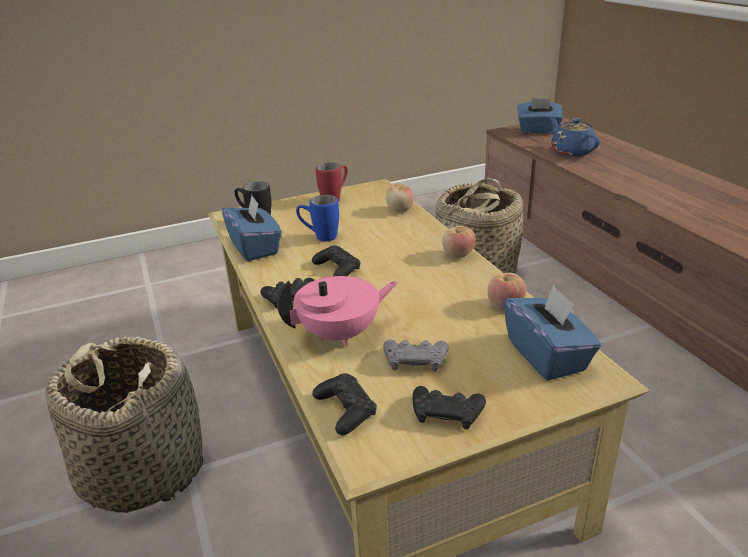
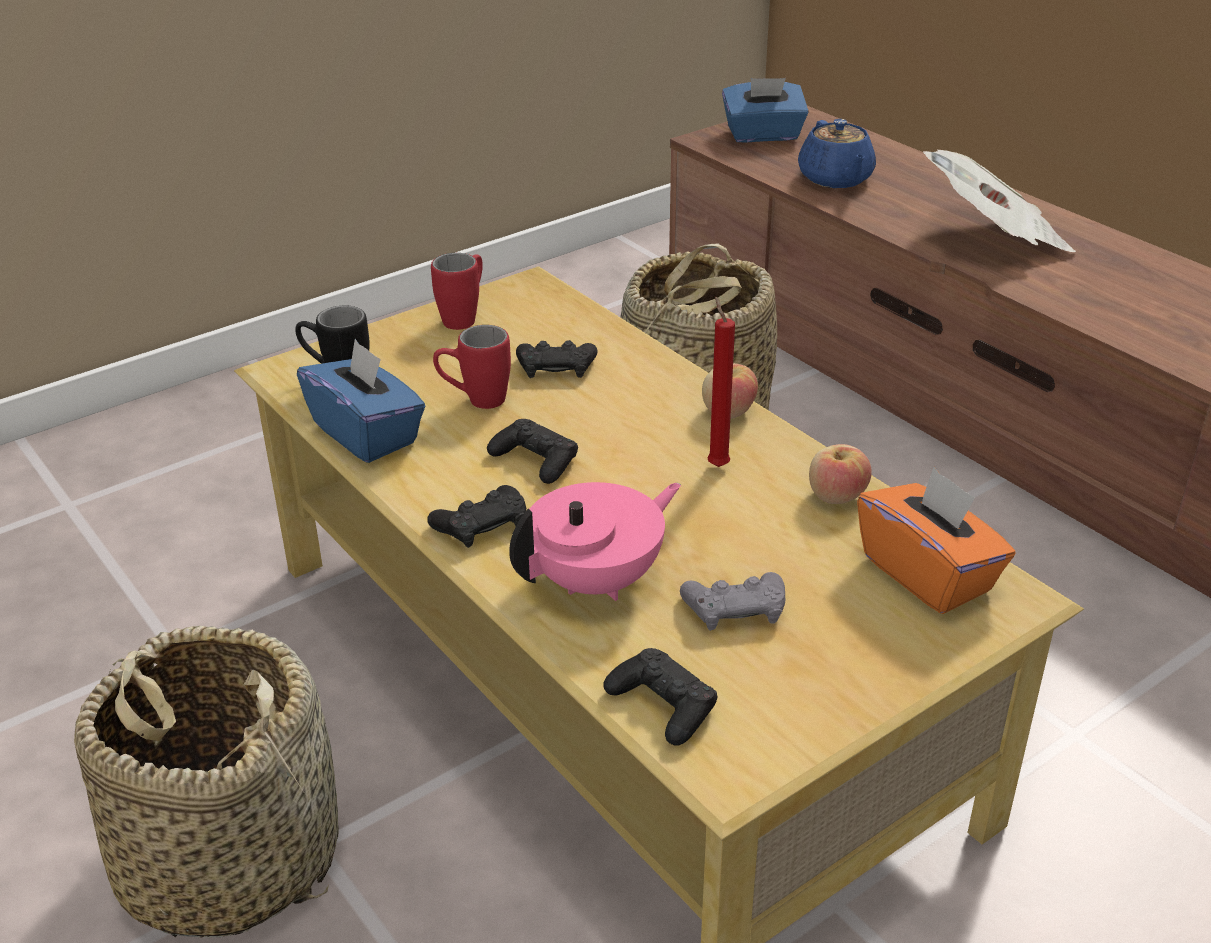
camera: 15 degrees left, 5 degrees up
blue mug [296,195,339,242] -> red mug [433,325,511,409]
apple [386,184,414,211] -> none
black game controller [412,386,486,430] -> black game controller moved to [516,340,597,378]
blue tissue box [504,285,601,381] -> orange tissue box [857,467,1016,614]
blue teapot [550,118,600,157] -> blue teapot turned 150 degrees counterclockwise [798,119,876,188]
none -> red candle [708,297,735,467]
none -> newspaper [923,150,1076,252]

